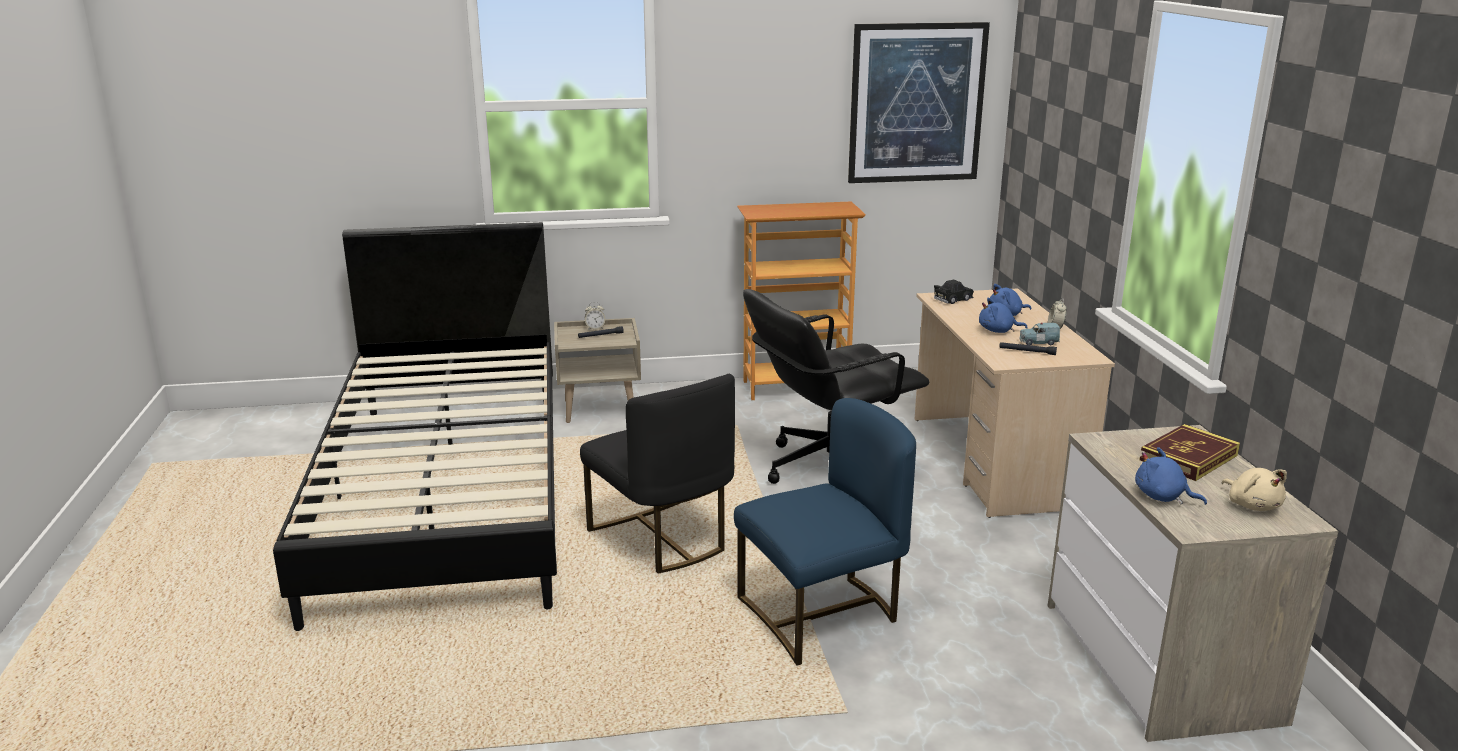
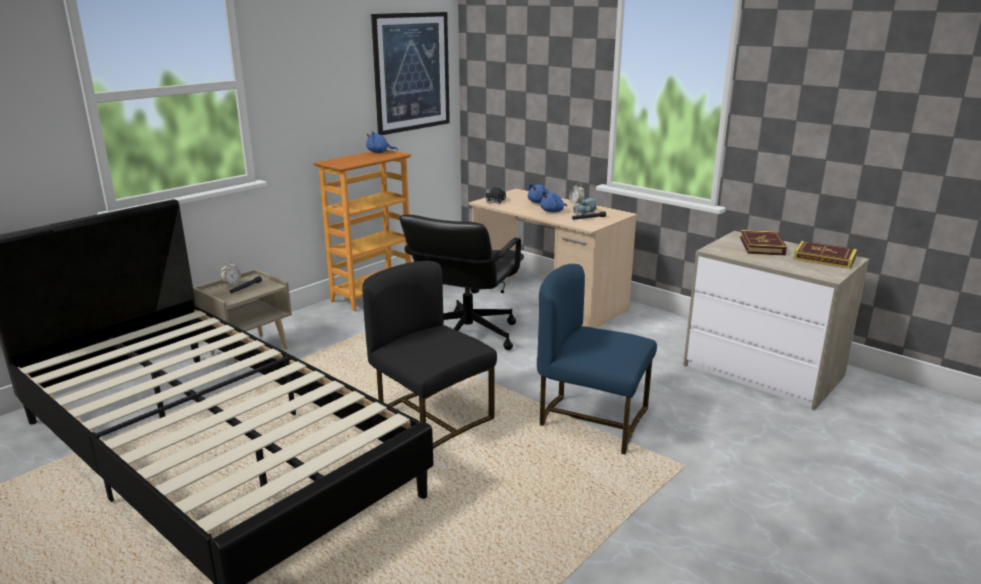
camera: 40 degrees left, 0 degrees up
black chair [580,374,735,574] -> black chair turned 150 degrees counterclockwise [362,261,497,449]
blue chair [734,398,916,666] -> blue chair turned 90 degrees counterclockwise [537,264,657,454]
blue plush toy [1135,447,1207,505] -> blue plush toy moved to [366,131,398,153]
beige plush toy [1222,468,1287,511] -> book [793,241,857,269]

